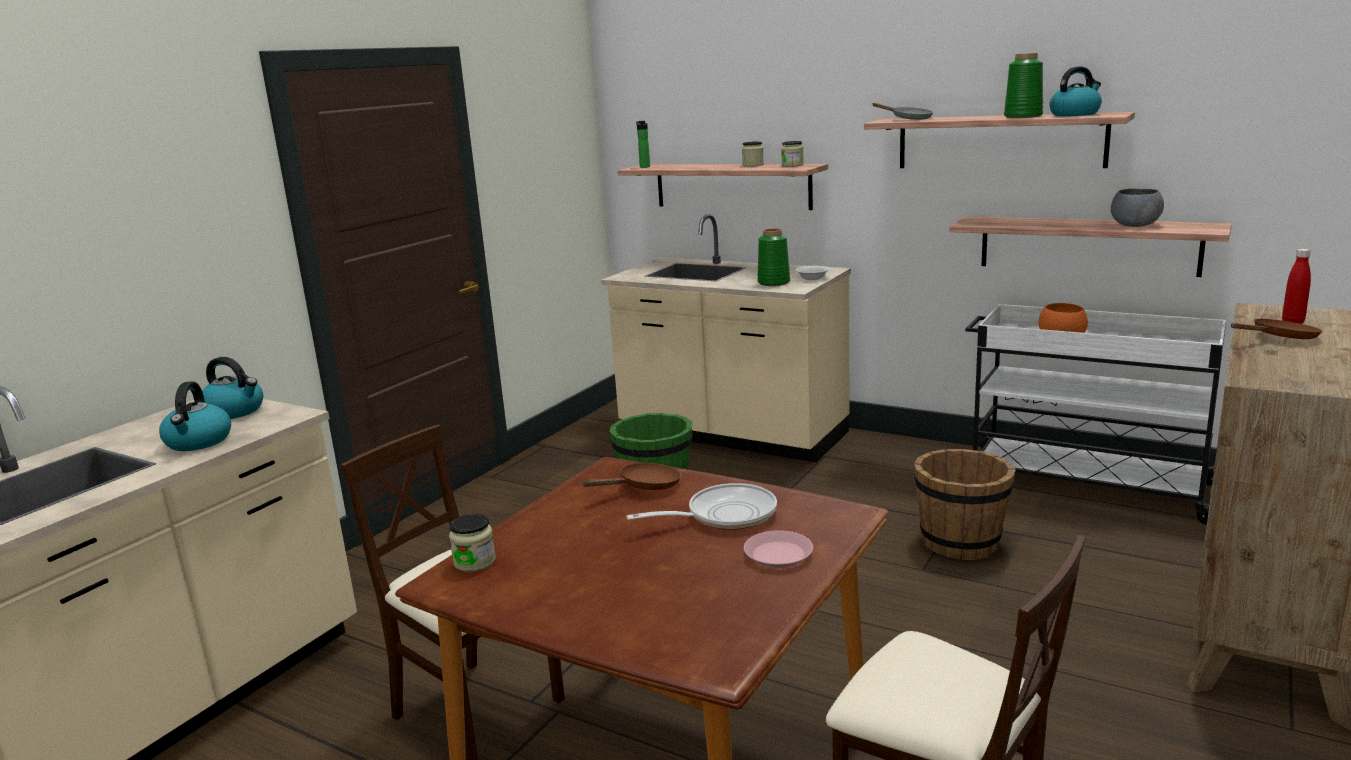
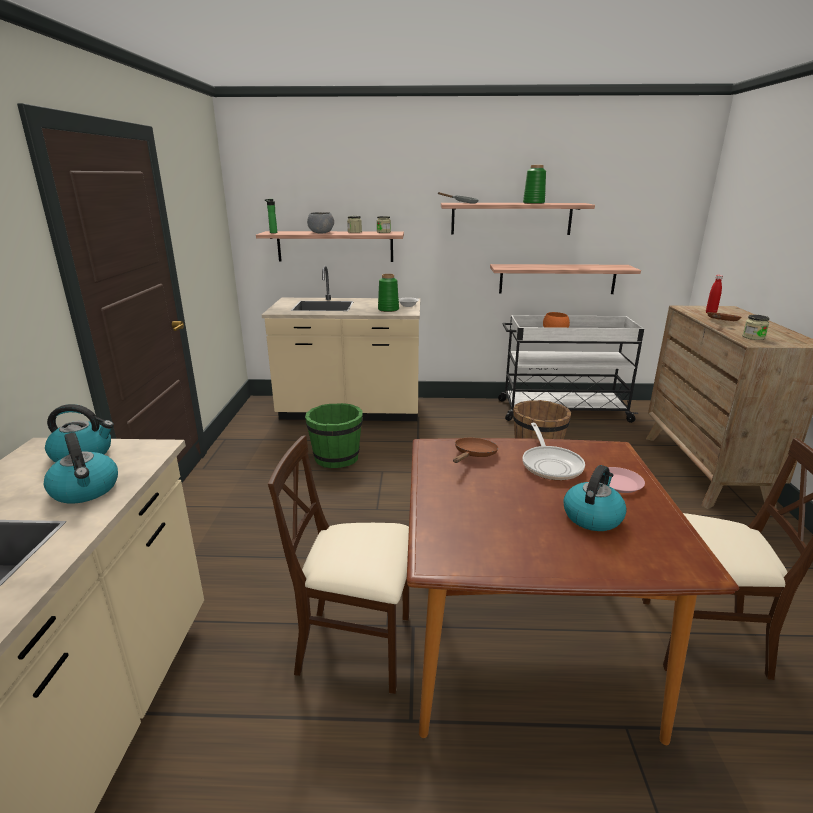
camera: 30 degrees left, 5 degrees up
jar [449,514,496,572] -> jar moved to [742,315,769,340]
frying pan [626,483,777,530] -> frying pan turned 135 degrees clockwise [523,423,585,480]
kettle [1049,67,1102,116] -> kettle moved to [564,465,627,531]
grey bowl [1111,188,1164,227] -> grey bowl moved to [307,212,334,233]

